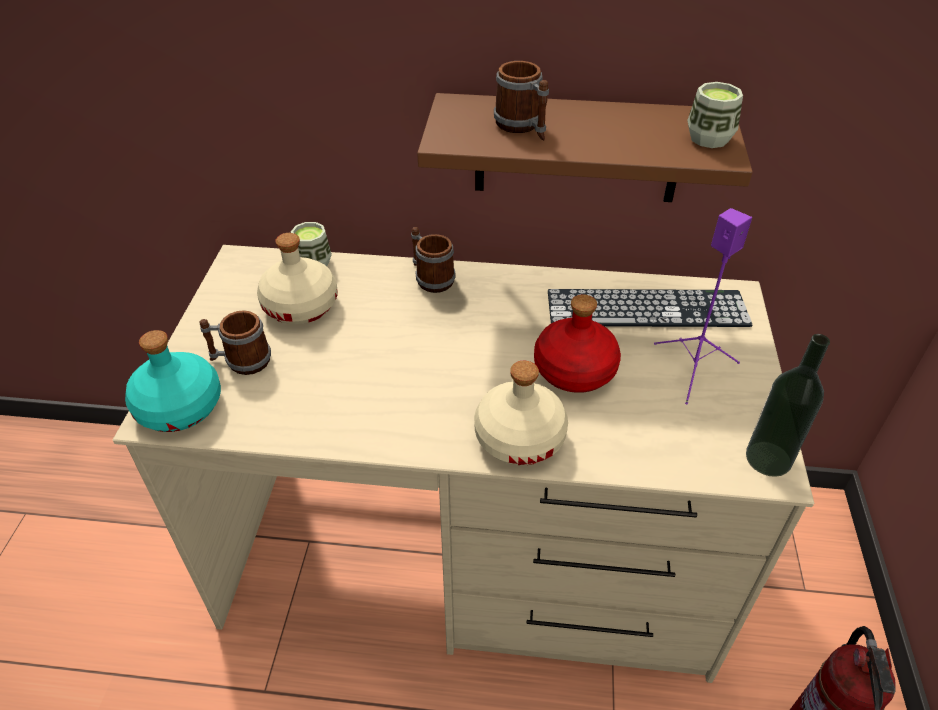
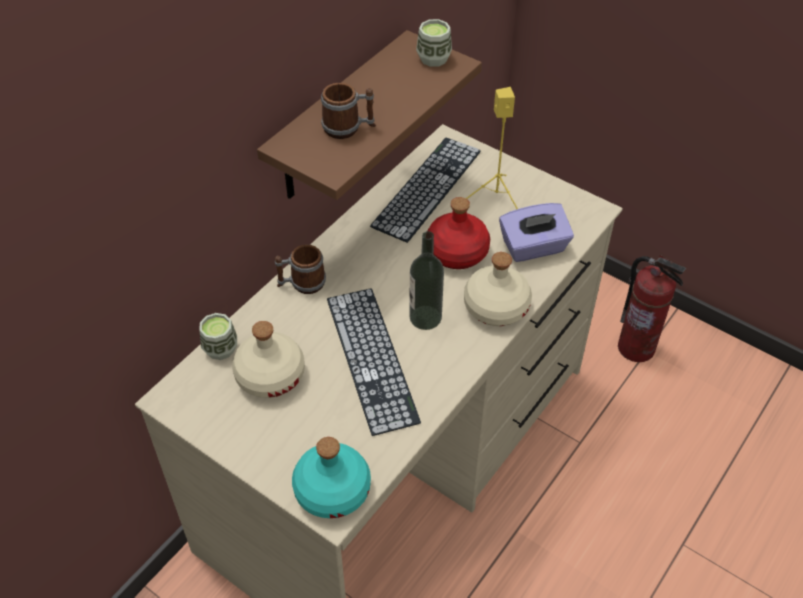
camera: 60 degrees left, 5 degrees up
mug [199,310,271,375] -> none
purple speaker [654,208,752,404] -> yellow speaker [466,87,518,209]
bottle [746,334,830,477] -> bottle moved to [409,231,444,330]
none -> keyboard [327,289,421,436]
none -> purple tissue box [499,203,574,262]

